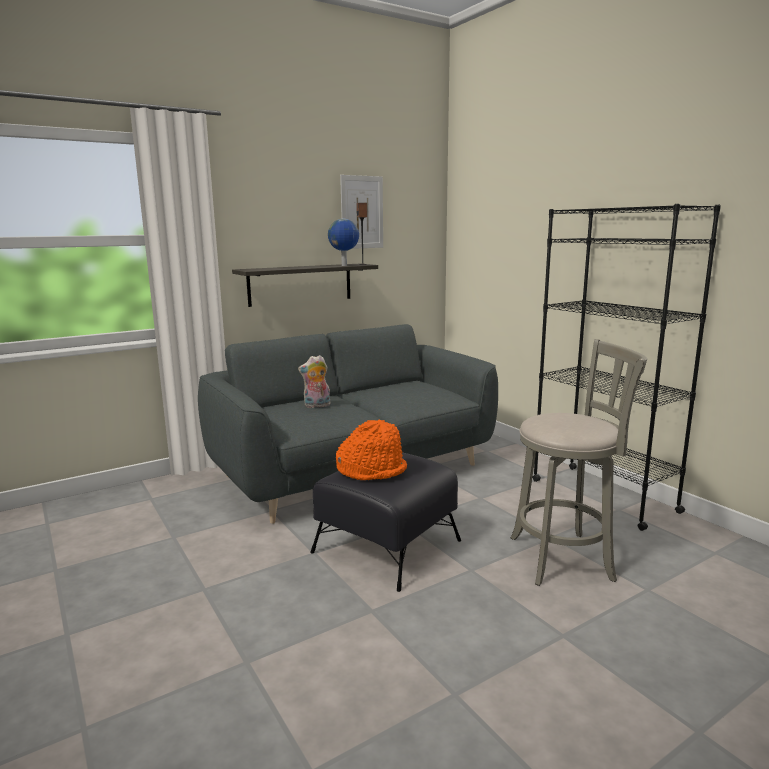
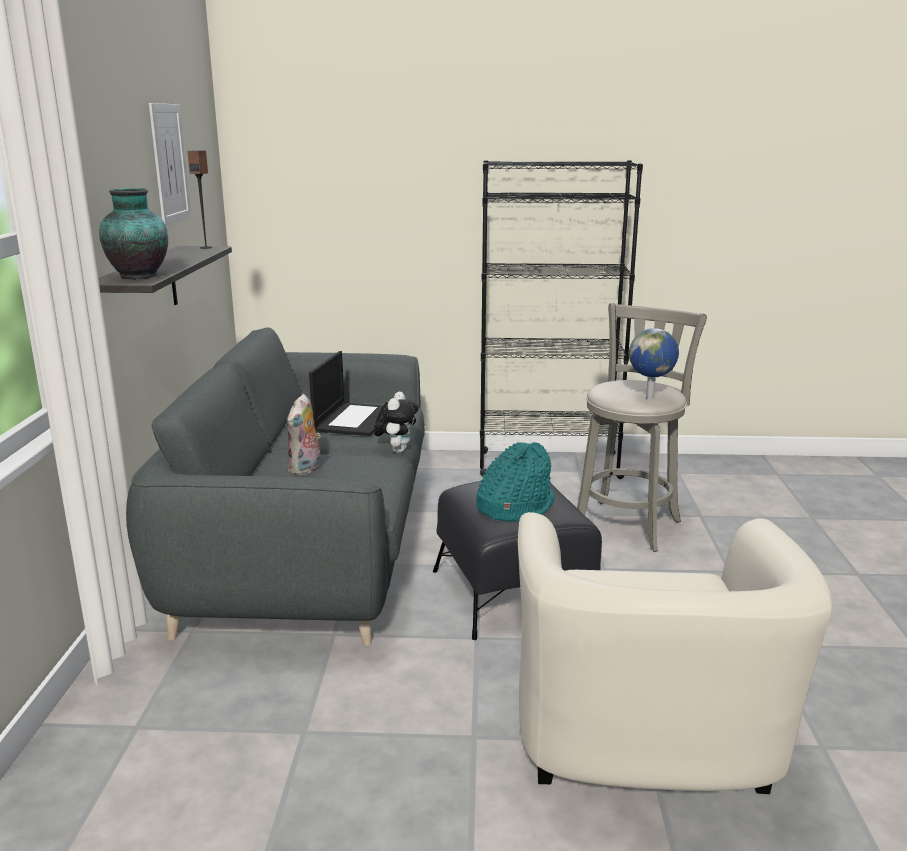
camera: 55 degrees left, 5 degrees up
globe [328,219,359,266] -> globe moved to [629,328,679,399]
orange hat [336,420,407,480] -> turquoise hat [476,442,555,522]
none -> vase [99,188,168,279]
none -> laptop [309,351,383,436]
none -> plush toy [374,392,418,453]
none -> beige armchair [518,512,832,794]

